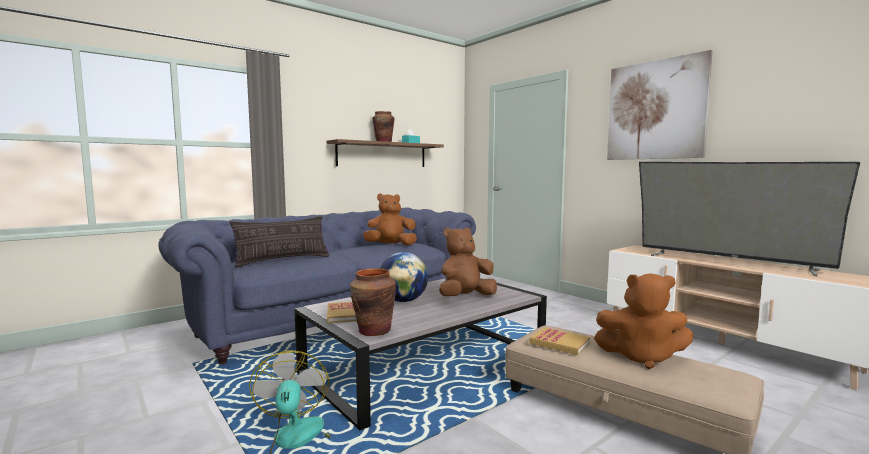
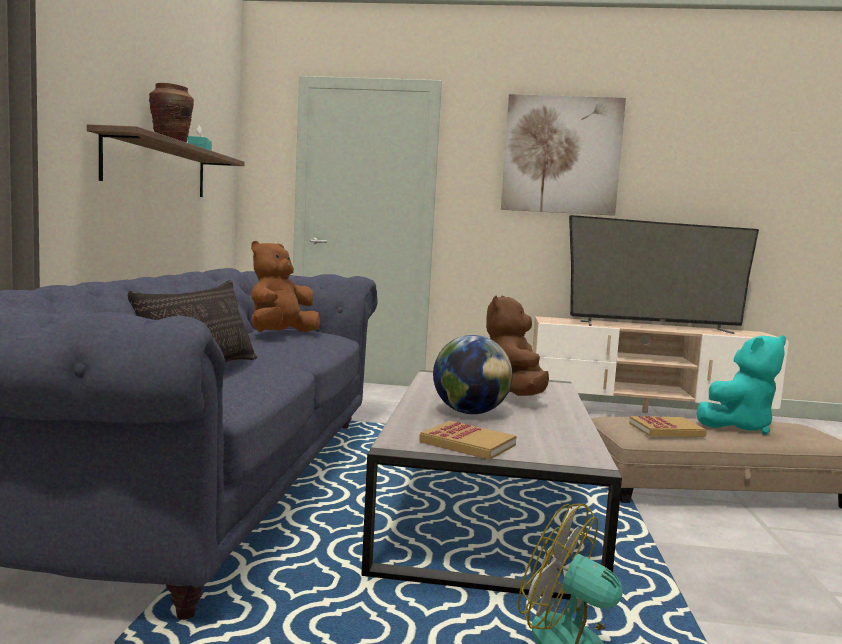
camera: 45 degrees left, 0 degrees up
brown vase [350,268,396,336] -> none
brown plush toy [594,273,694,369] -> turquoise plush toy [696,335,786,435]

